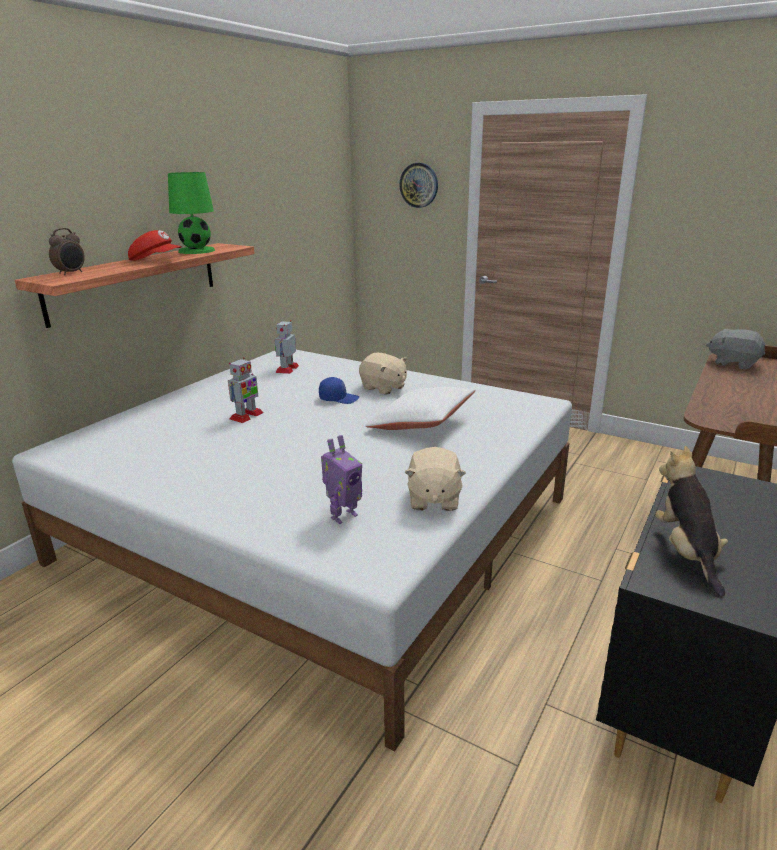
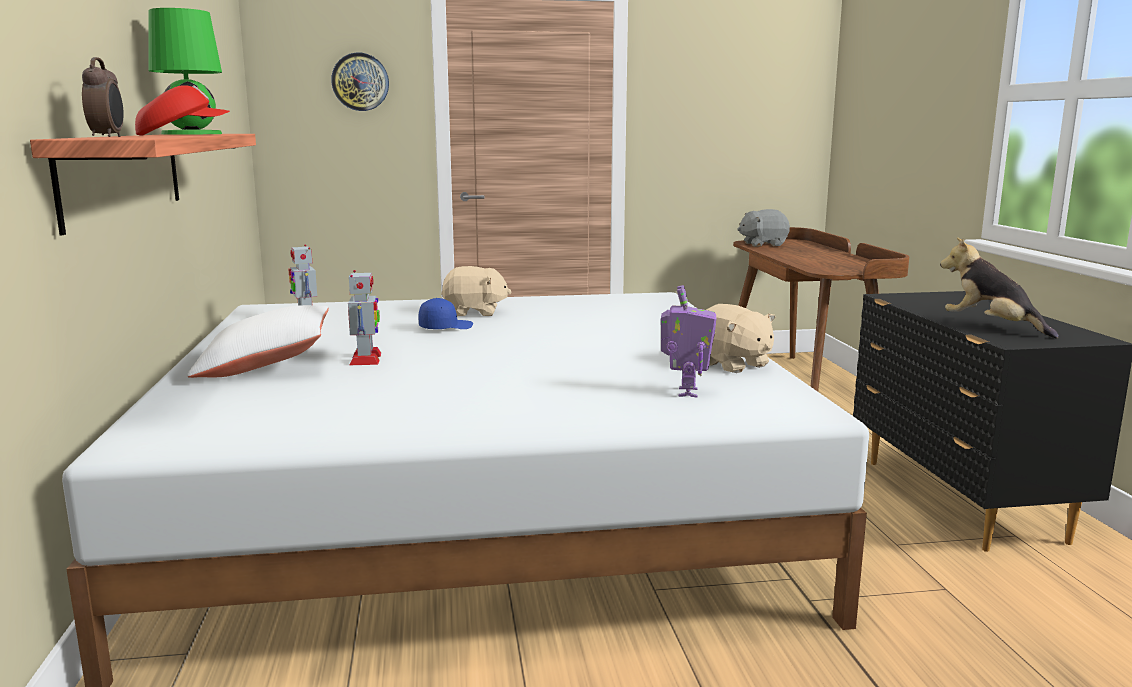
camera: 40 degrees left, 10 degrees down
white pillow [366,387,476,430] -> white pillow moved to [187,305,329,378]

